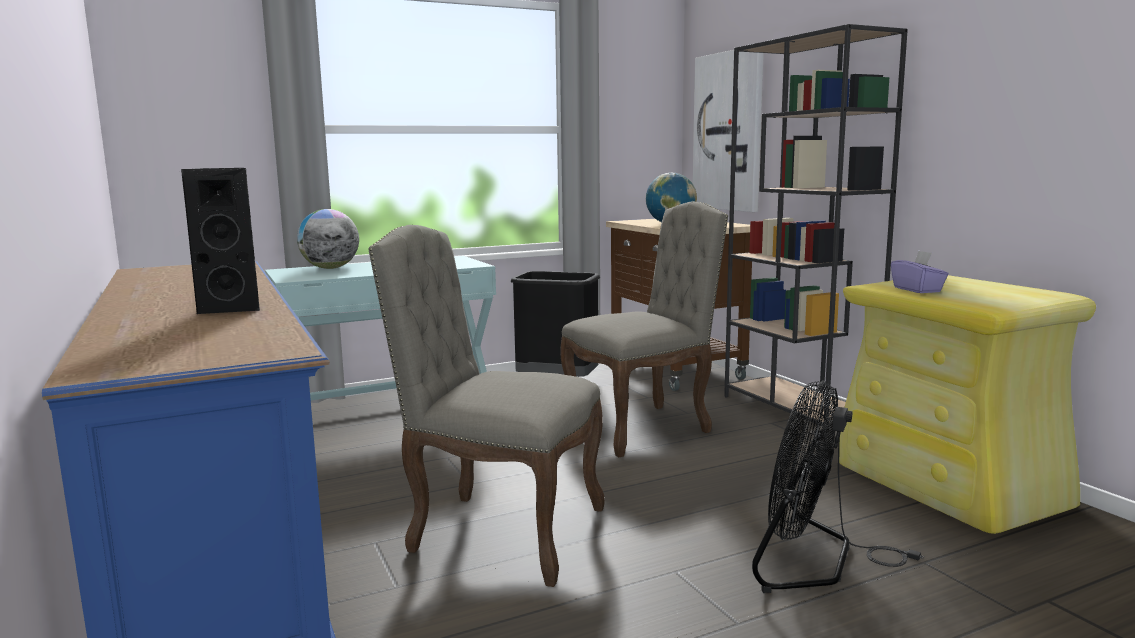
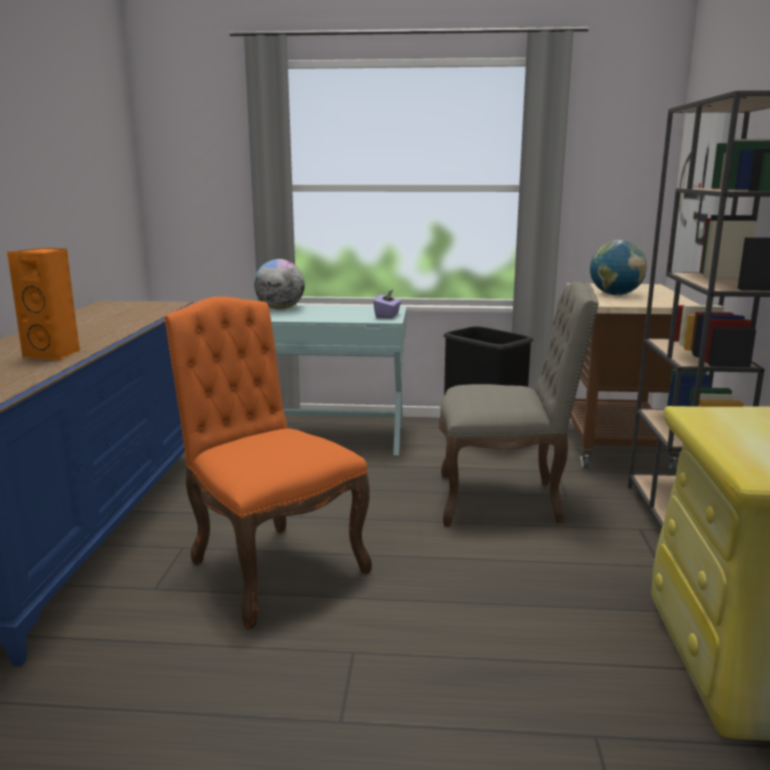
camera: 30 degrees right, 5 degrees up
black speaker [181,168,260,314] -> orange speaker [7,248,80,361]
grey chair [368,225,605,587] -> orange chair [164,297,372,629]
black fan [752,380,924,593] -> none
purple tissue box [891,251,949,293] -> purple tissue box moved to [373,290,401,318]

